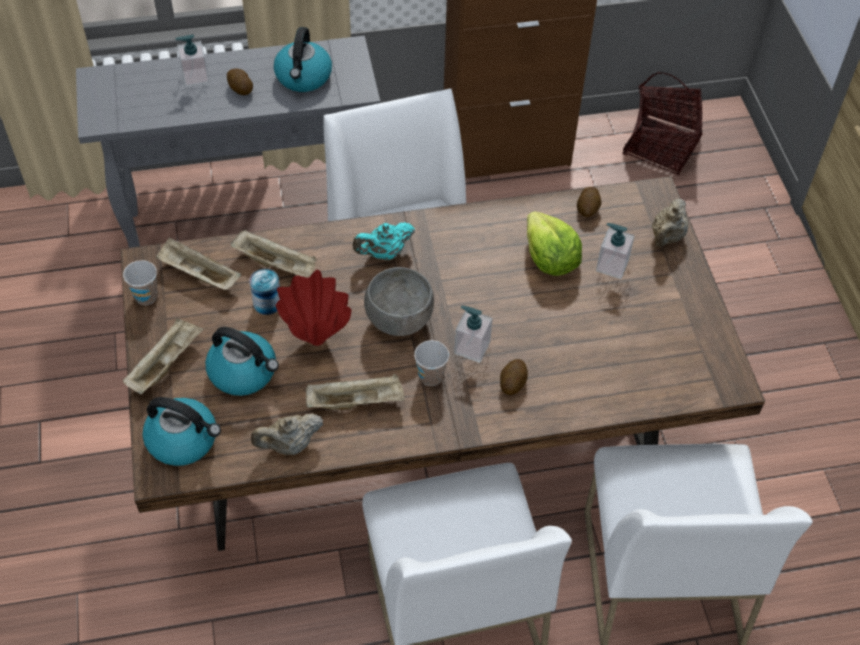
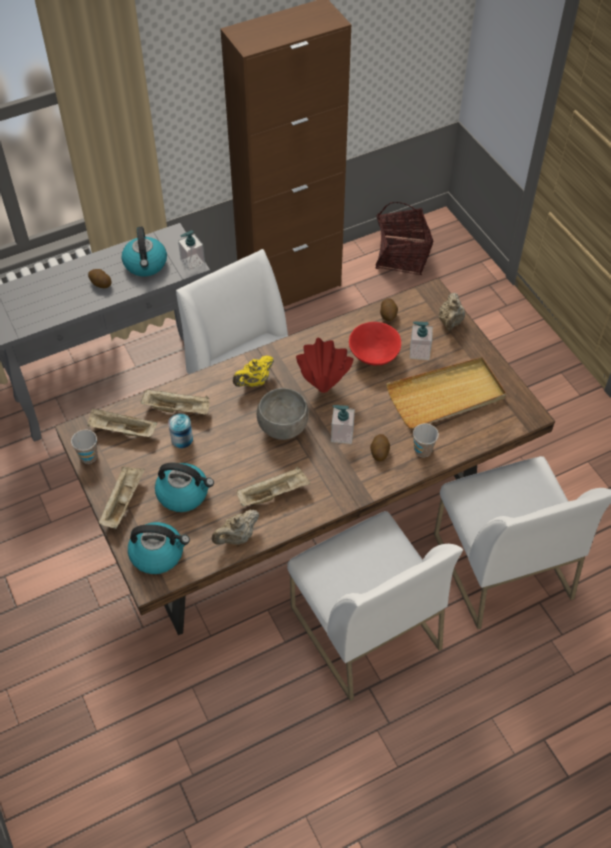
camera: 15 degrees left, 0 degrees up
soap dispenser [175,34,209,87] -> soap dispenser moved to [178,230,205,271]
red vase [276,270,352,346] -> red vase moved to [296,338,354,393]
turquoise teapot [353,222,415,260] -> yellow teapot [233,355,274,387]
cup [414,340,449,386] -> cup moved to [413,423,439,457]
lettuce [527,211,582,276] -> red bowl [349,322,401,365]
none -> beige tray [386,357,506,429]

